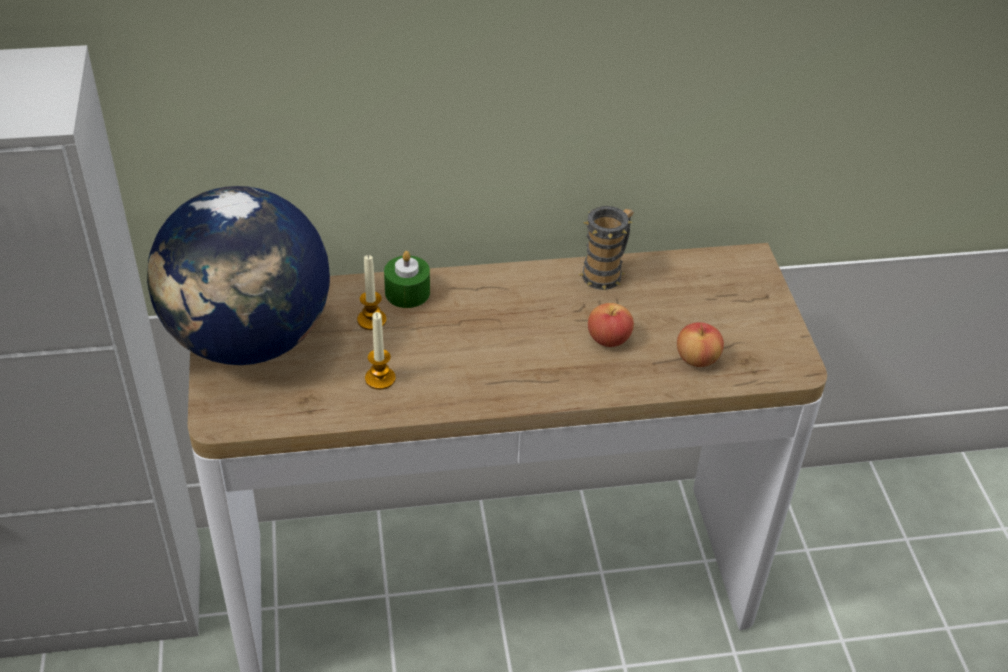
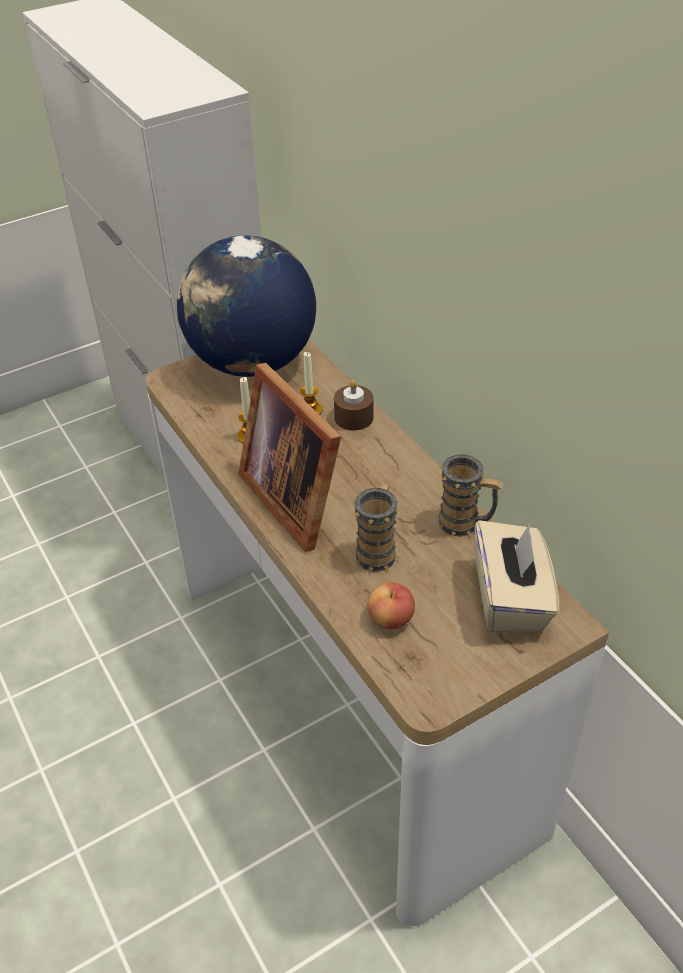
camera: 70 degrees right, 0 degrees up
green candle [384,251,430,308] -> brown candle [334,380,374,431]
apple [588,303,634,347] -> mug [352,483,401,572]
none -> picture frame [238,363,341,552]
none -> beige tissue box [474,520,559,633]

